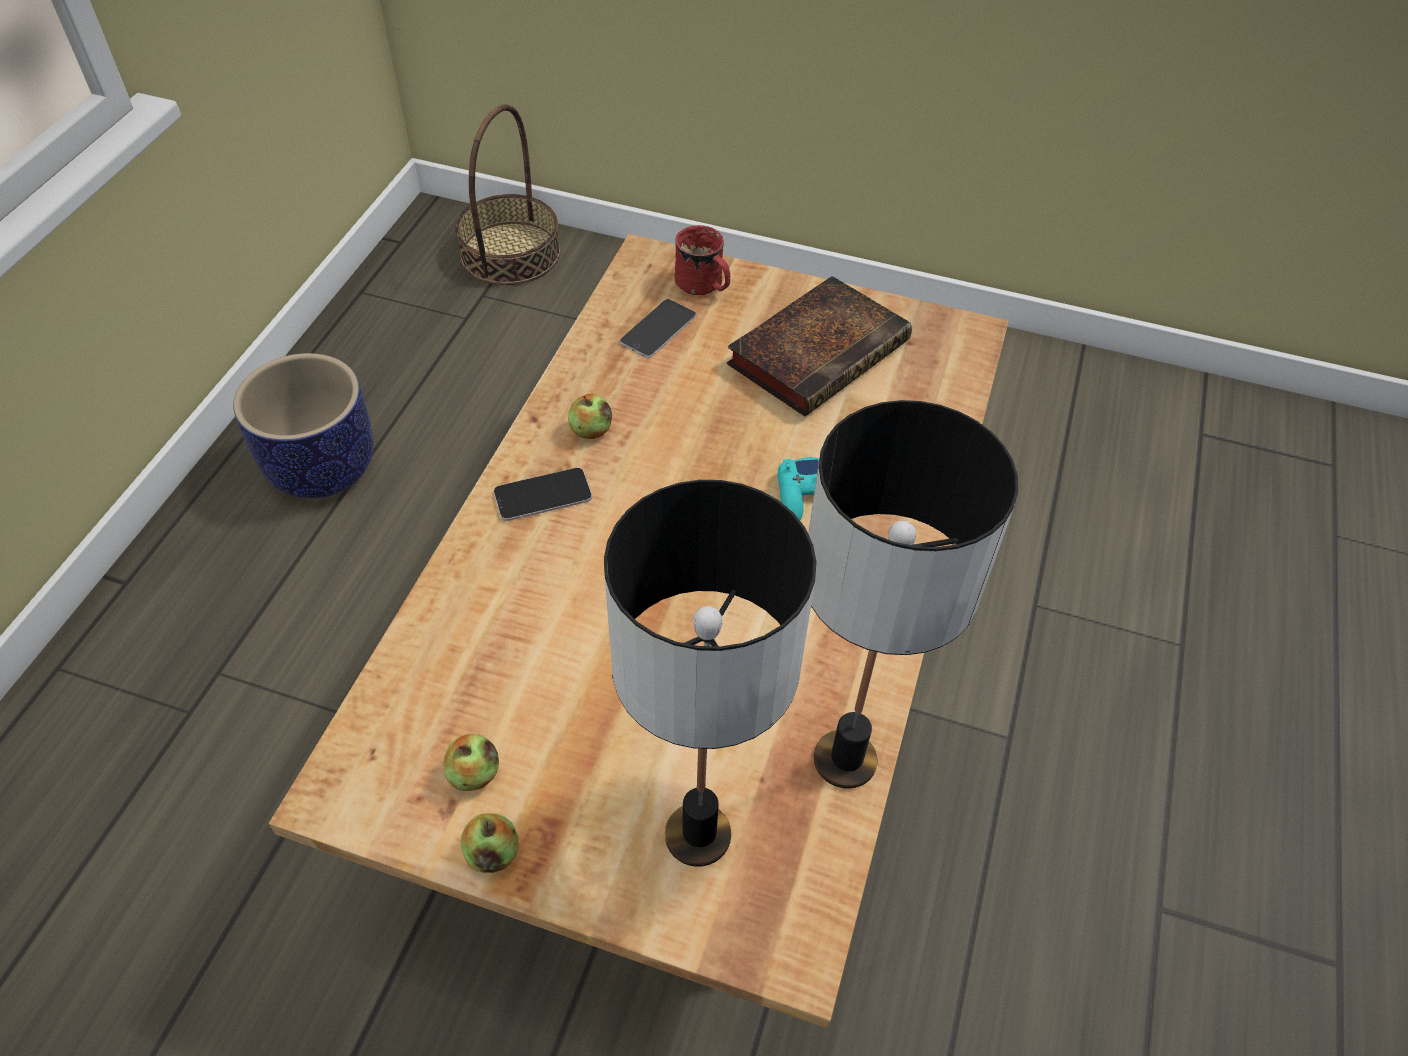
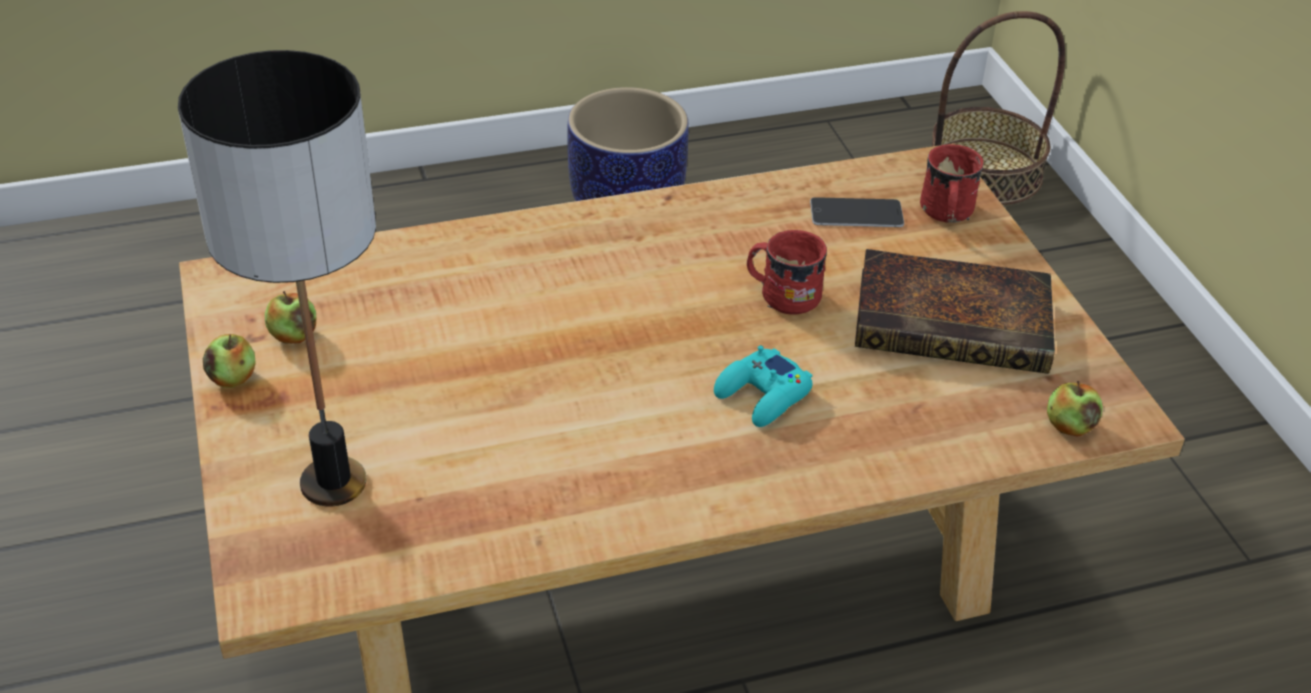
camera: 55 degrees right, 10 degrees down
phone [493,467,592,521] -> none
apple [568,394,612,439] -> apple moved to [1047,381,1103,437]
table lamp [808,400,1018,789] -> none
none -> red mug [747,230,827,315]

